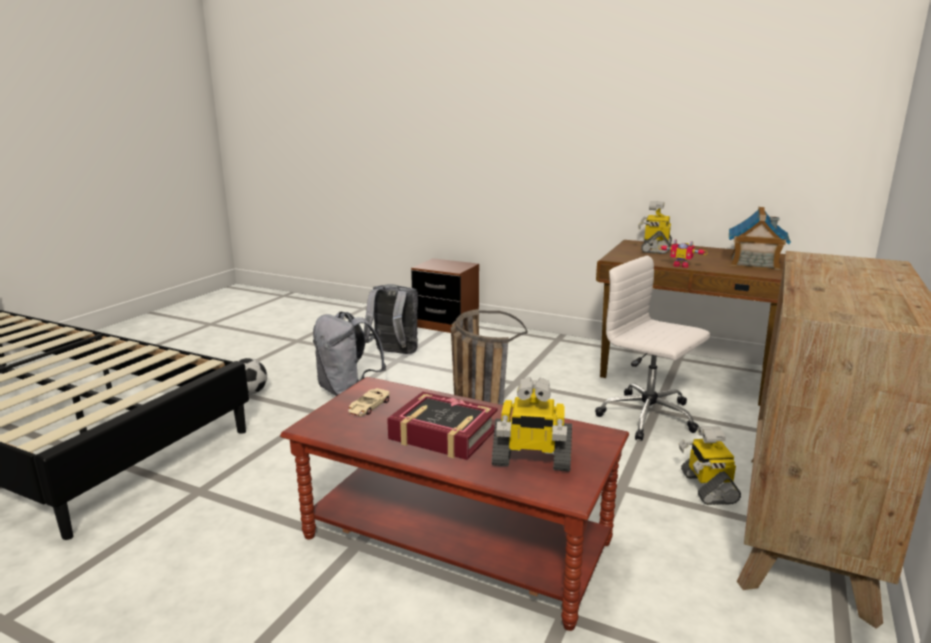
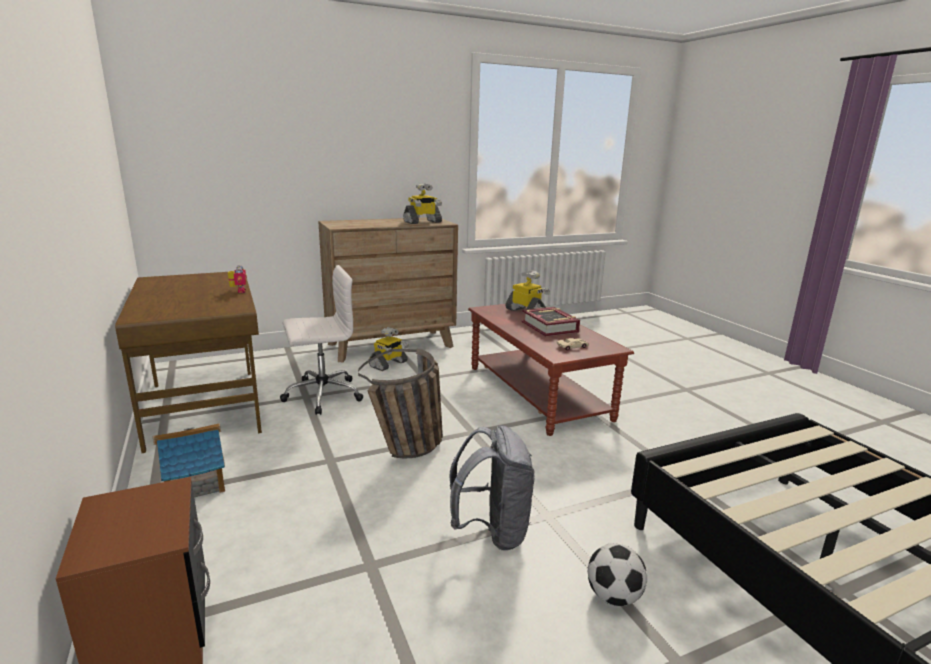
camera: 140 degrees left, 0 degrees up
grey backpack [364,284,418,354] -> none
white office chair [595,255,710,441] -> white office chair turned 105 degrees counterclockwise [280,265,363,415]
toy robot [638,201,672,254] -> toy robot moved to [403,184,442,224]
toy house [729,207,791,270] -> toy house moved to [153,423,225,497]

